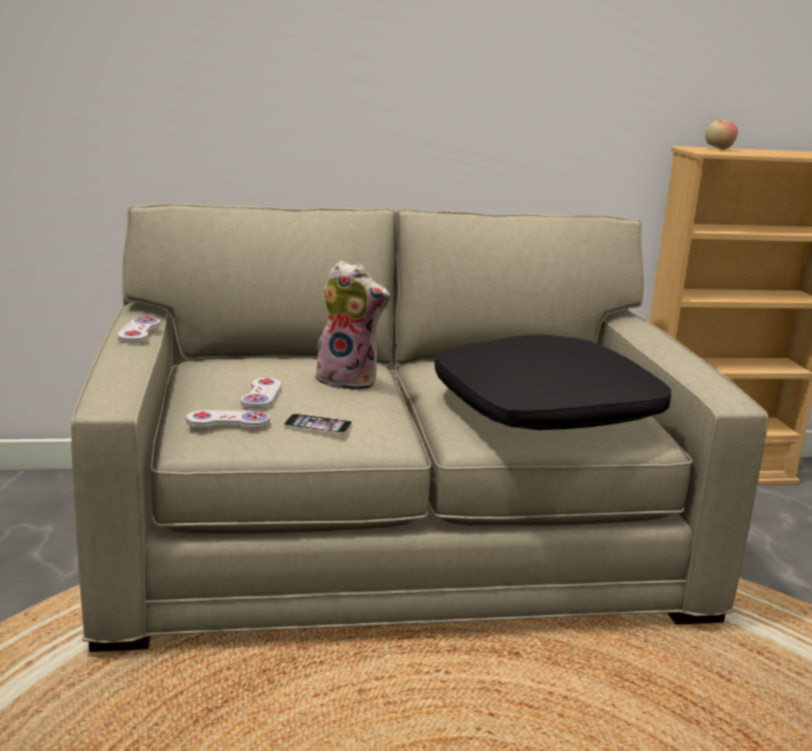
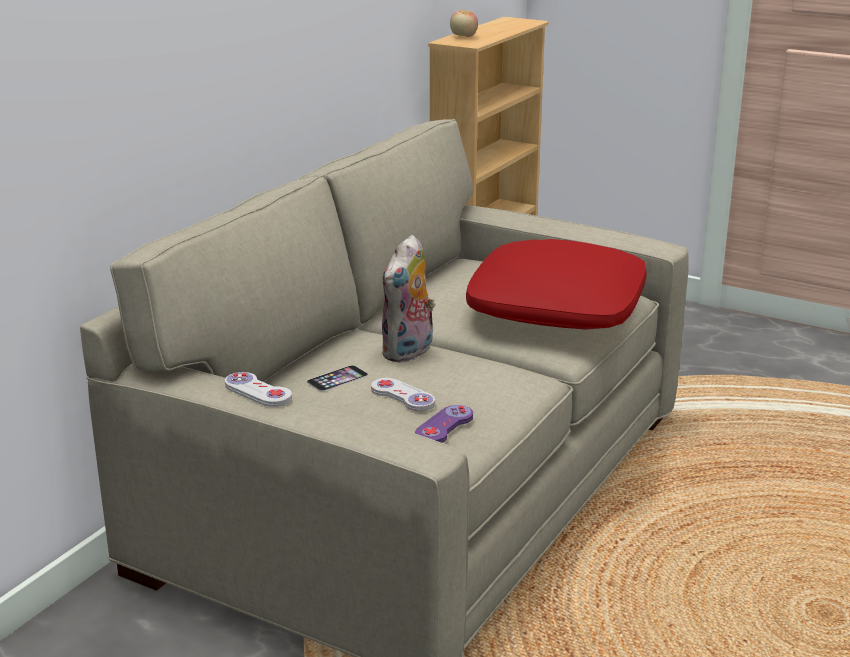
camera: 50 degrees left, 5 degrees up
white game controller [186,410,270,428] -> purple game controller [415,405,473,443]
phone [284,414,352,433] -> phone moved to [307,365,368,391]
plush toy [315,260,390,391] -> plush toy turned 150 degrees clockwise [381,235,436,362]
black pillow [435,335,671,430] -> red pillow [466,239,647,330]

